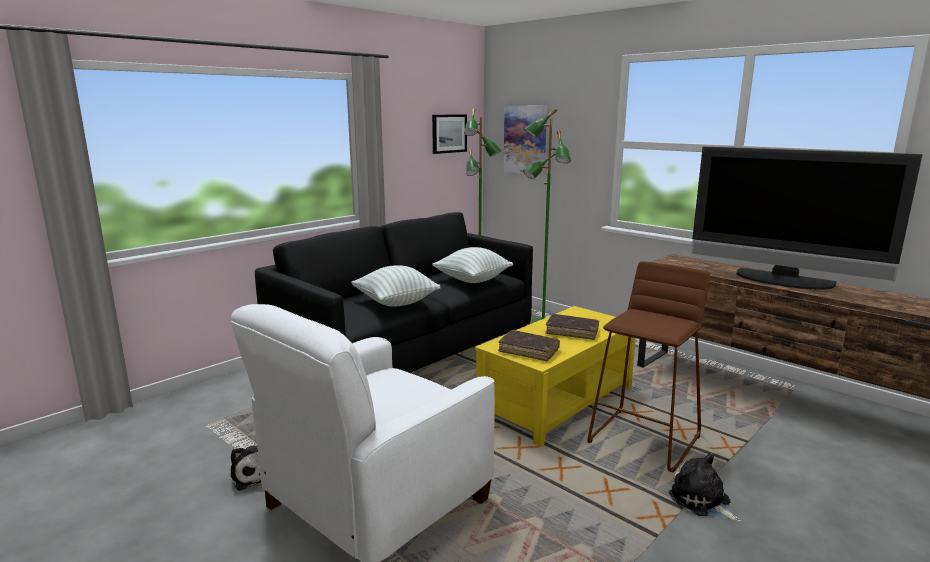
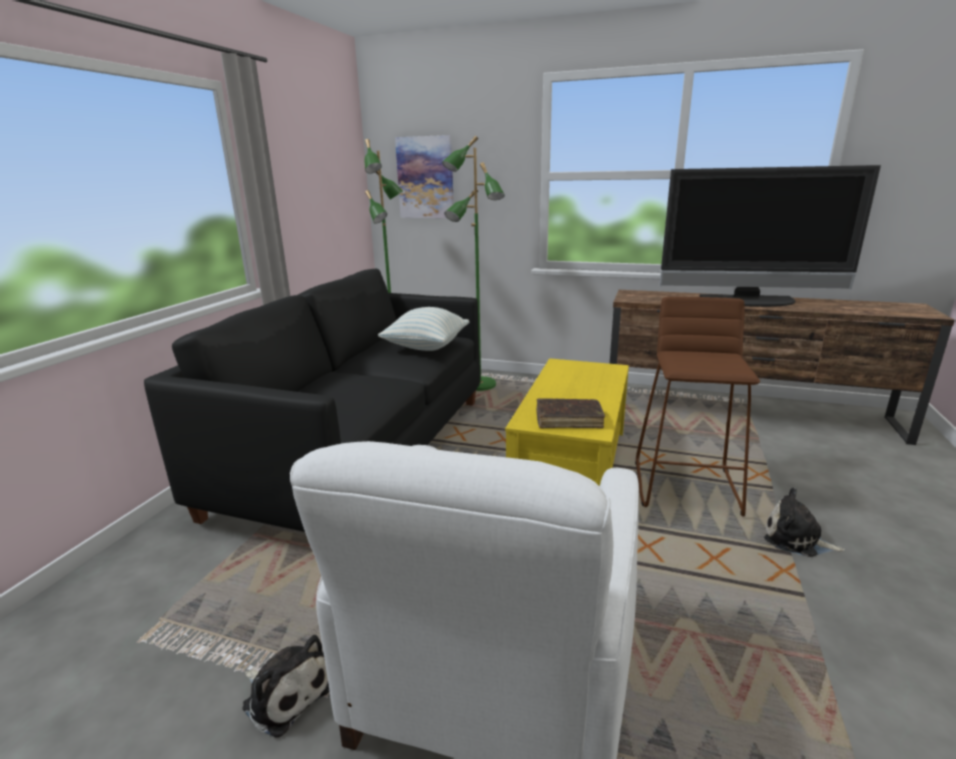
camera: 25 degrees left, 5 degrees up
pillow [351,265,441,307] -> none
picture [432,114,467,154] -> none
brown book [545,314,599,340] -> none

